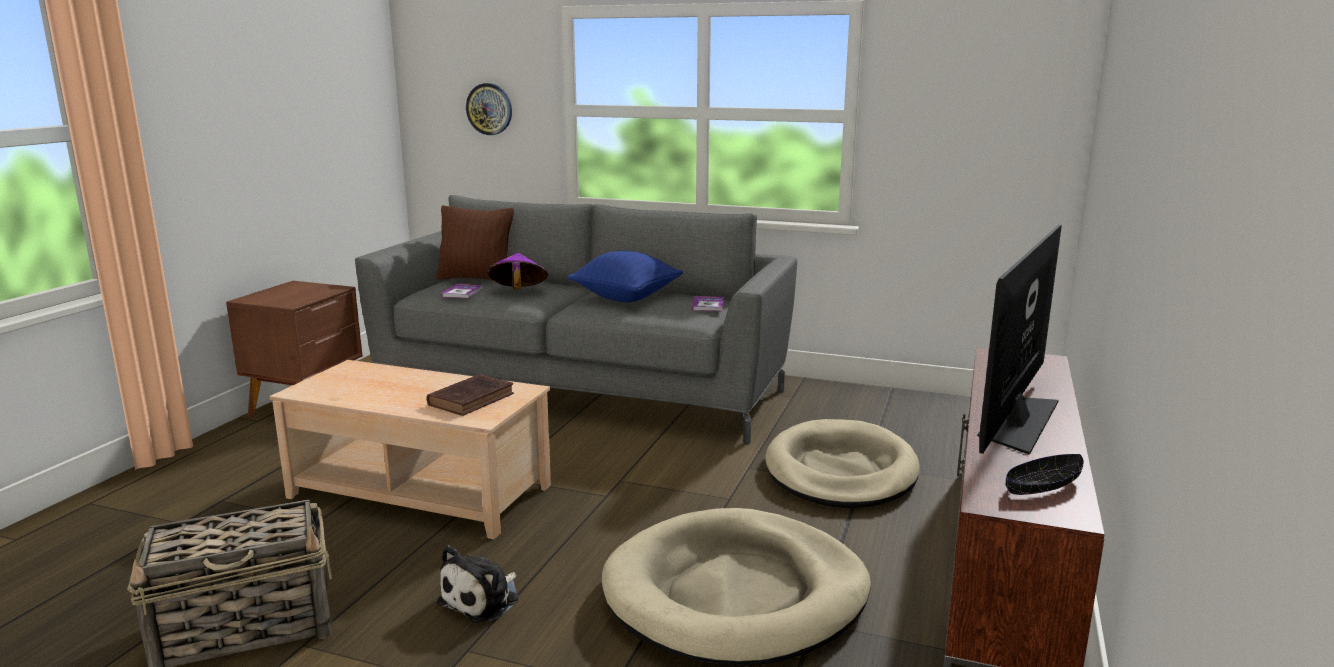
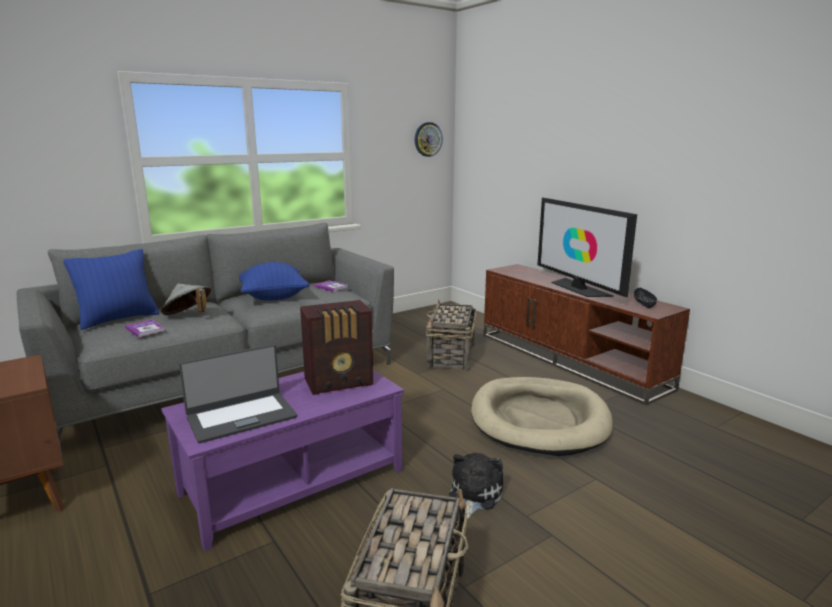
camera: 55 degrees left, 0 degrees up
beige coffee table [270,360,551,539] -> purple coffee table [161,370,404,551]
brown book [427,374,514,416] -> radio [300,300,373,395]
brown pillow [435,205,514,280] -> blue pillow [63,249,159,330]
plush toy [436,545,519,623] -> plush toy turned 135 degrees counterclockwise [449,453,503,519]
wall clock [466,83,512,135] -> wall clock moved to [415,122,443,157]
purple hat [487,253,548,290] -> grey hat [161,283,211,315]
beige dog bed [765,419,920,508] -> basket [426,300,476,371]
none -> laptop [179,344,297,443]

